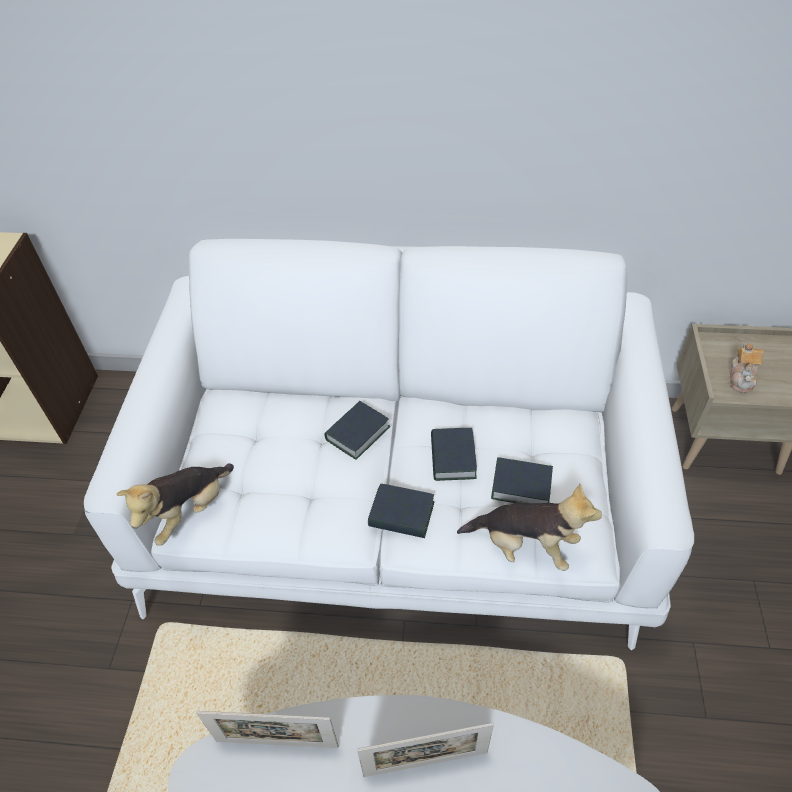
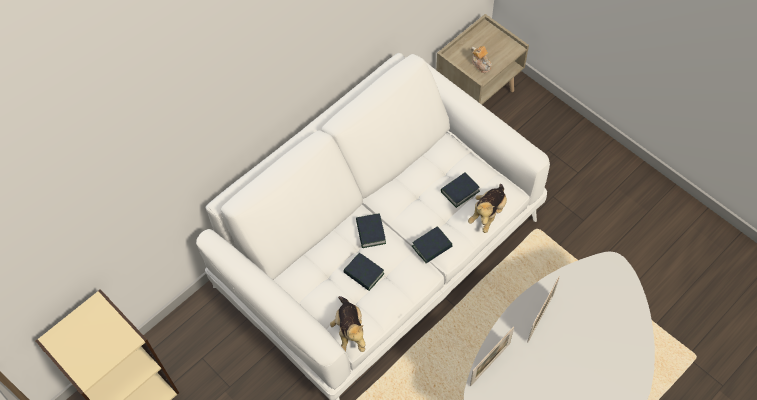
camera: 50 degrees left, 10 degrees up
book [431,428,477,481] -> book moved to [344,253,384,291]
plush toy [457,483,602,571] -> plush toy turned 150 degrees clockwise [468,184,507,233]

